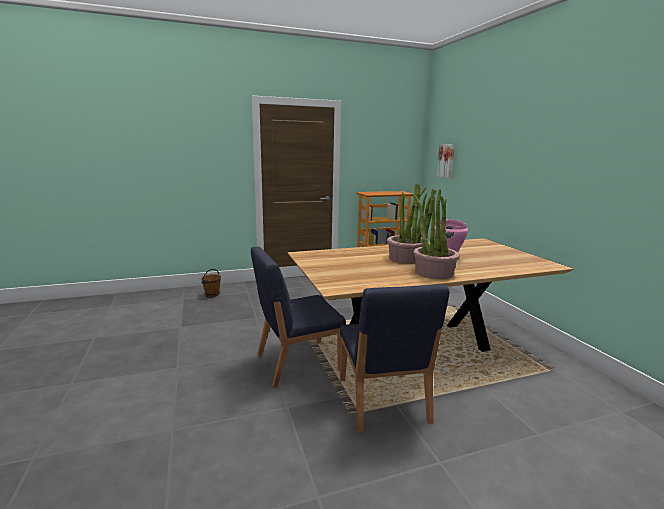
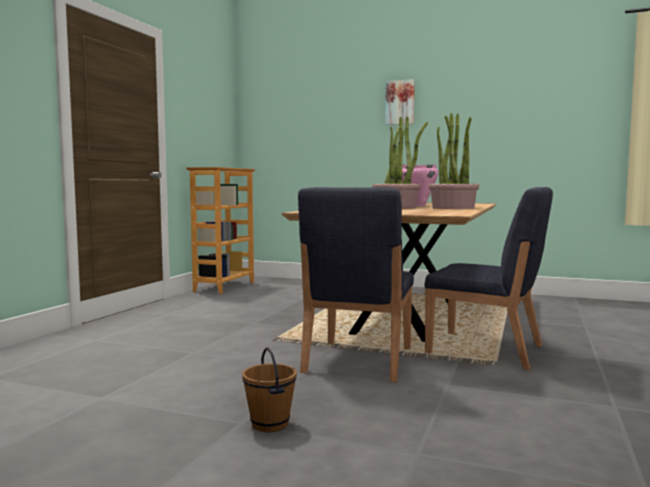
camera: 50 degrees left, 10 degrees down
brown bucket [201,269,221,297] -> brown bucket moved to [242,347,297,432]
picture [436,144,455,178] -> picture moved to [385,79,415,125]

